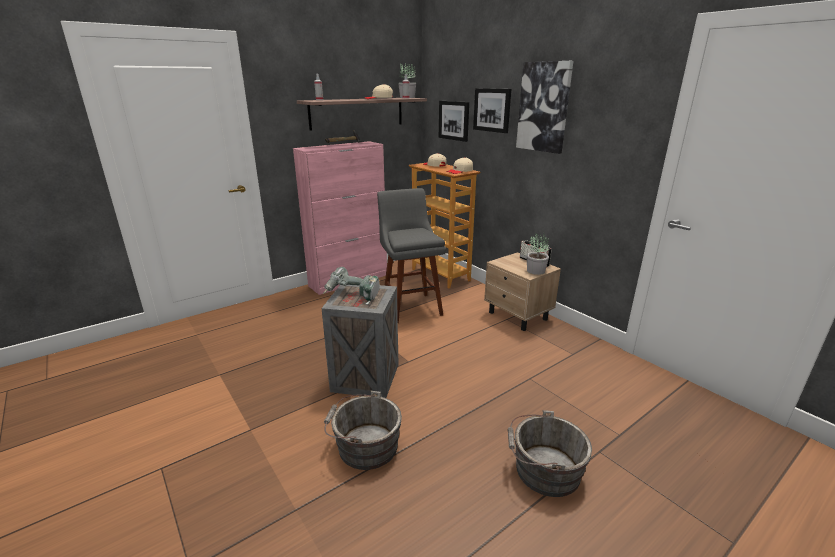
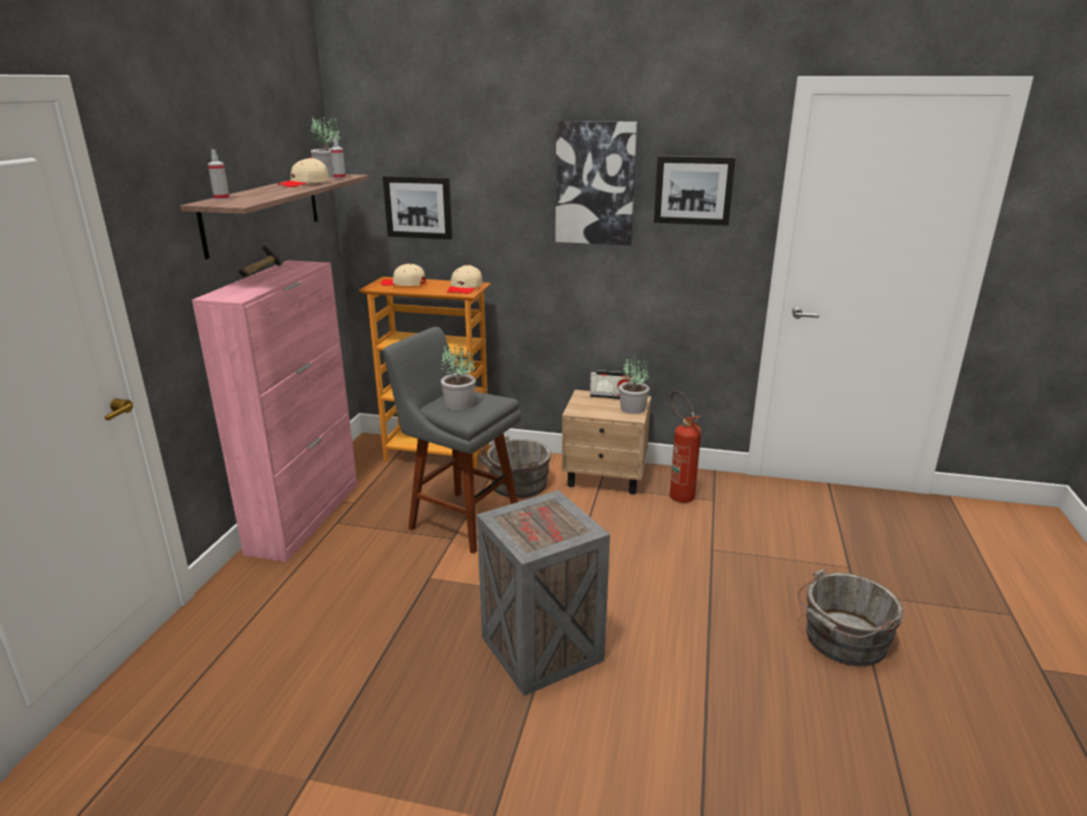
camera: 40 degrees left, 0 degrees up
power drill [323,267,380,305] -> none
grey bucket [324,391,402,470] -> grey bucket moved to [480,435,551,498]
picture [473,88,511,133] -> picture moved to [654,156,736,226]
none -> potted plant [441,345,476,410]
none -> fire extinguisher [670,391,702,503]

